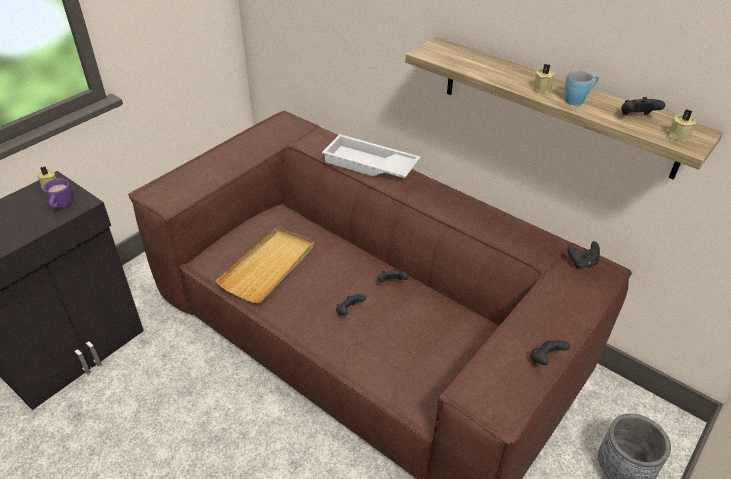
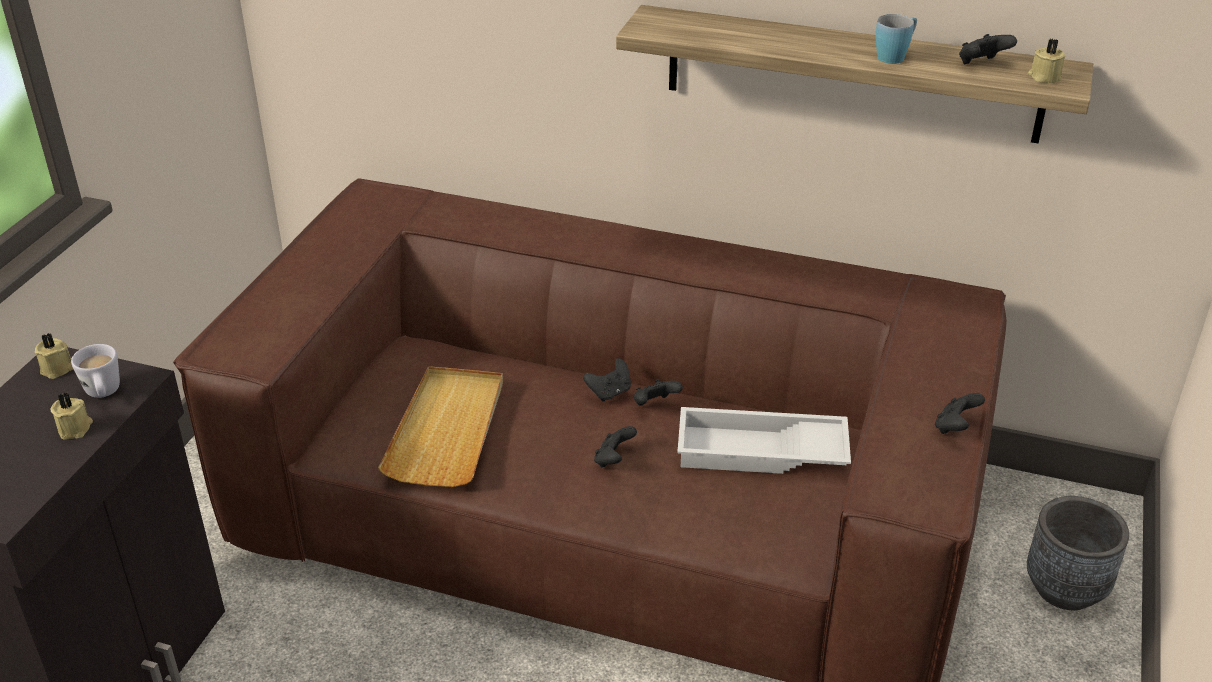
camera: 20 degrees left, 5 degrees down
purple mug [43,178,72,208] -> white mug [71,344,120,398]
white tray [322,134,421,178] -> white tray moved to [677,407,851,474]
beige candle [533,64,555,94] -> beige candle moved to [50,392,93,439]
black game controller [567,241,600,268] -> black game controller moved to [583,358,631,402]

